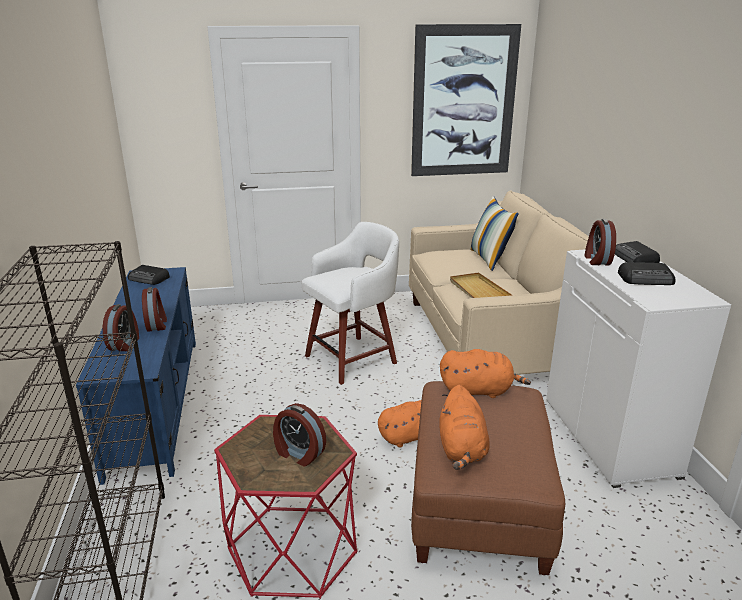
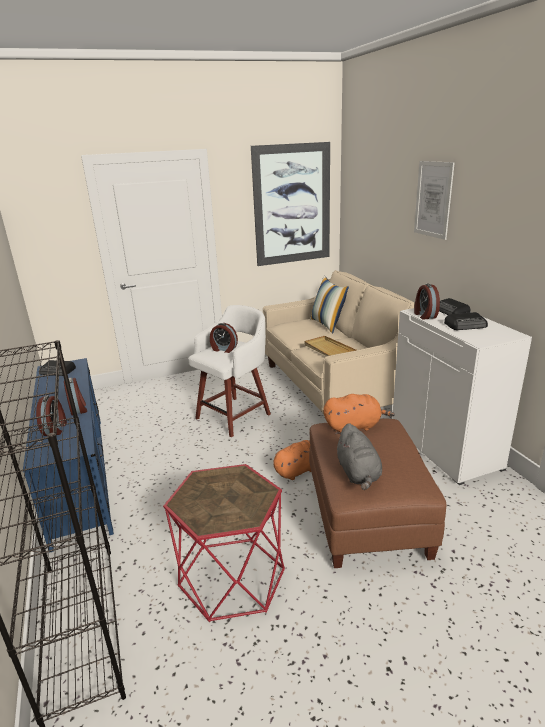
camera: 10 degrees left, 0 degrees up
alarm clock [273,403,326,466] -> alarm clock moved to [210,323,238,353]
orange plush toy [439,385,489,470] -> grey plush toy [335,423,382,490]
none -> picture [414,161,455,240]

